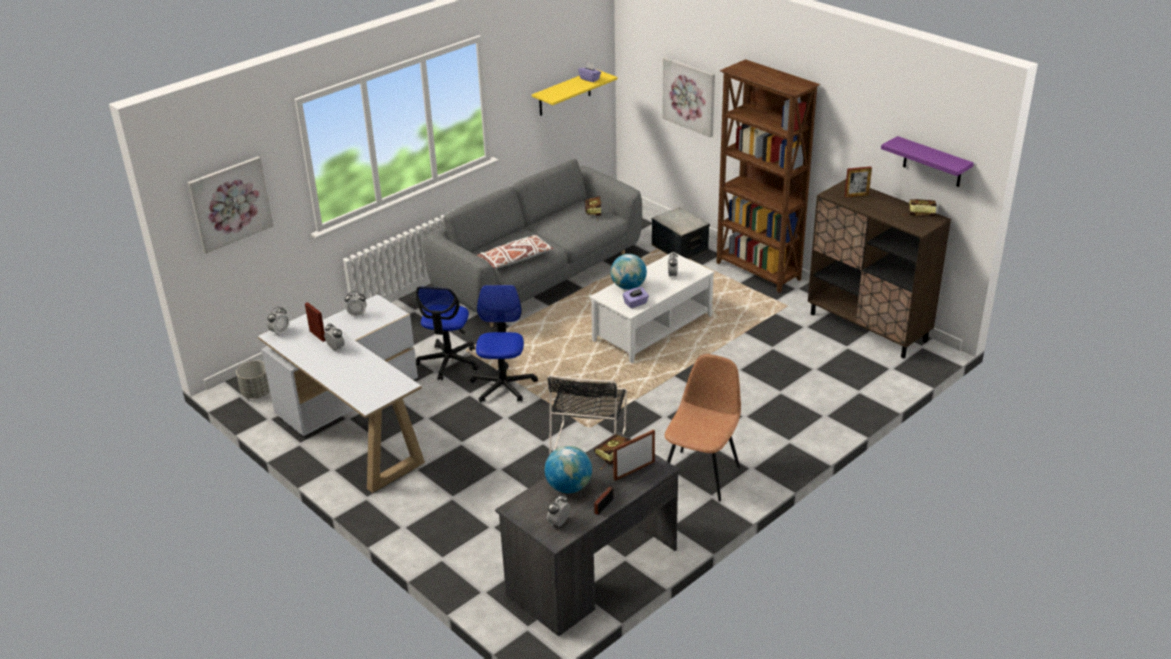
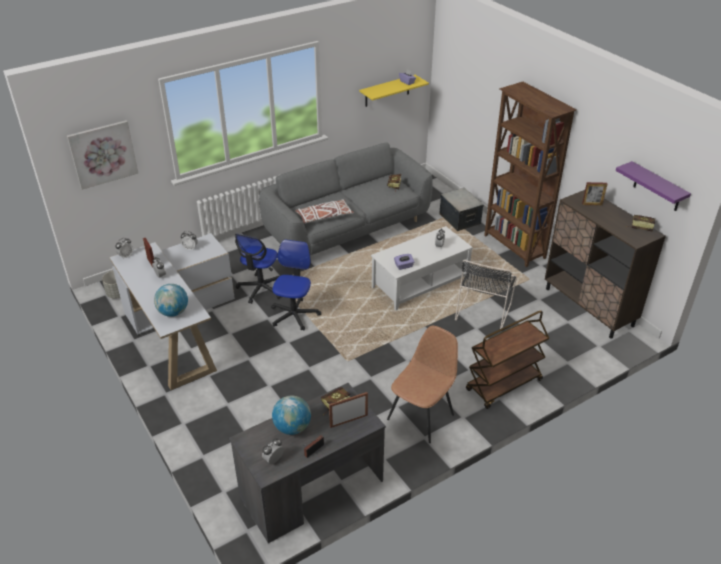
camera: 10 degrees right, 5 degrees up
black chair [547,375,627,455] -> black chair moved to [455,260,517,332]
globe [611,254,647,290] -> globe moved to [154,284,188,317]
picture [662,57,715,137] -> none
none -> brown cart [466,310,549,409]

